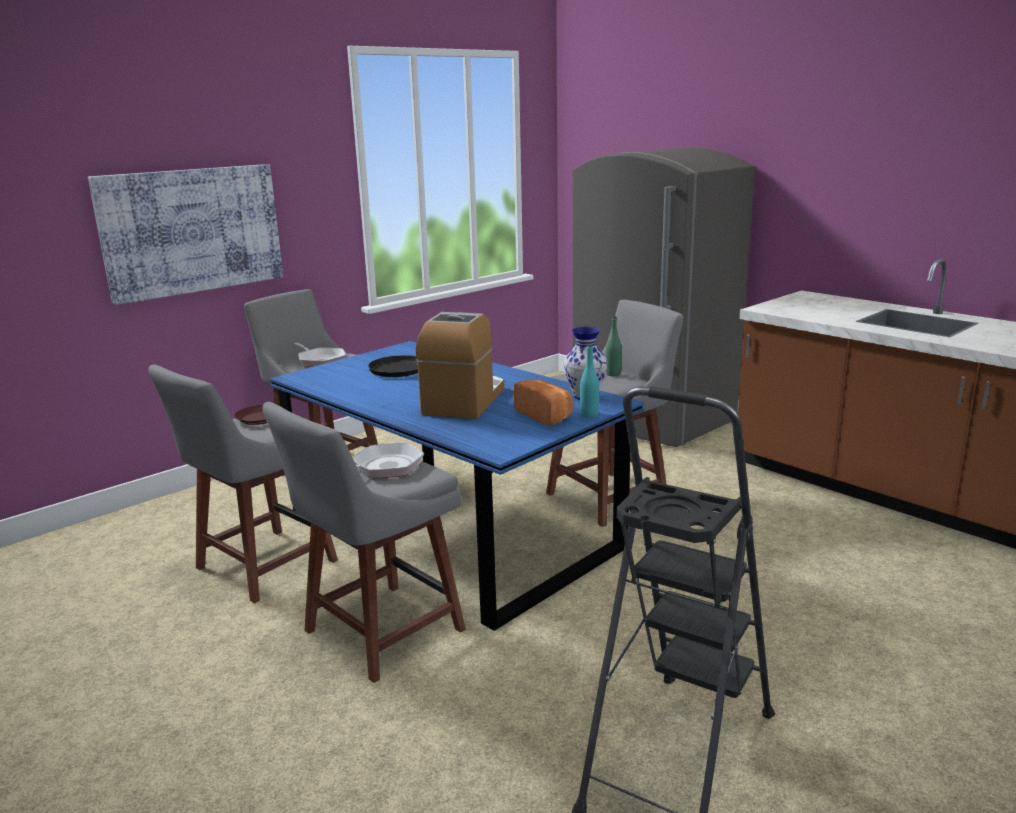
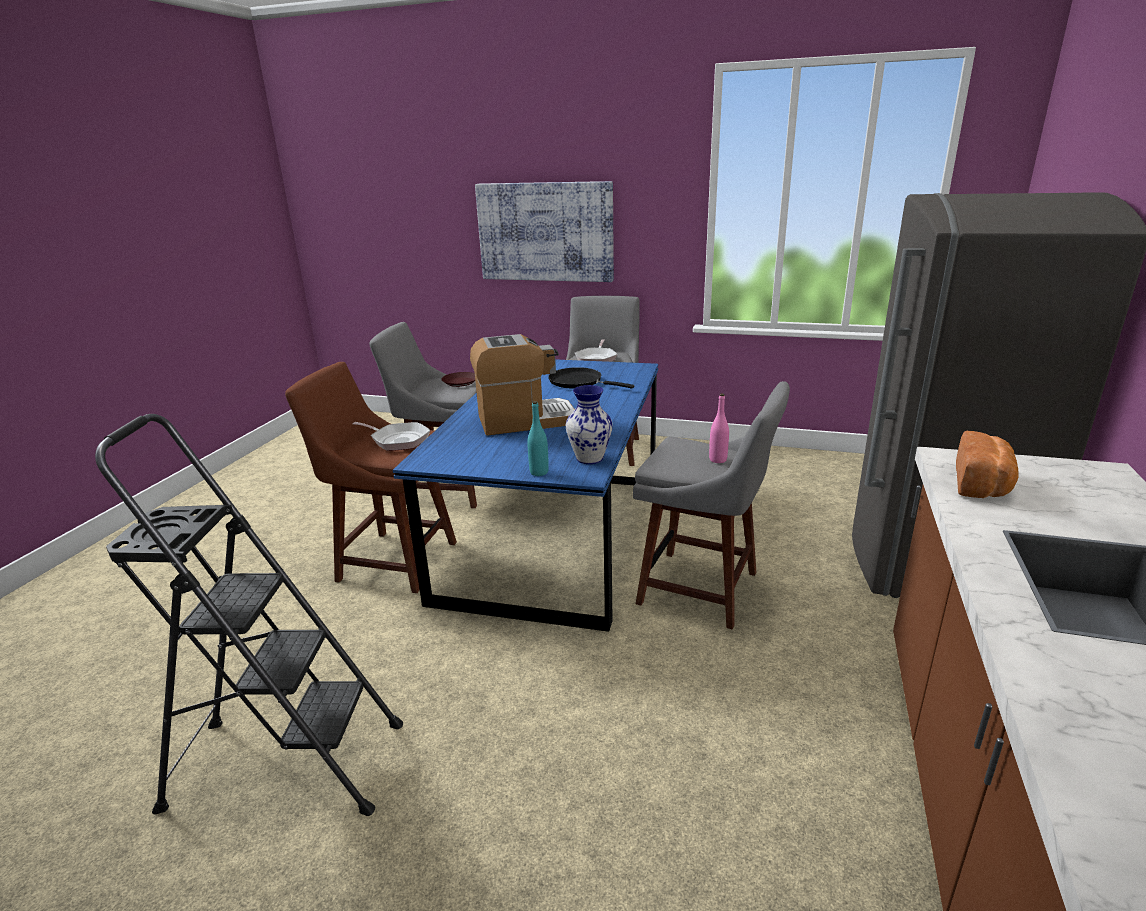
camera: 60 degrees right, 5 degrees up
grey stool [263,402,466,683] -> brown stool [285,362,457,593]
bread [513,380,573,426] -> bread moved to [956,430,1019,498]
green bottle [606,316,622,376] -> pink bottle [709,393,729,463]

